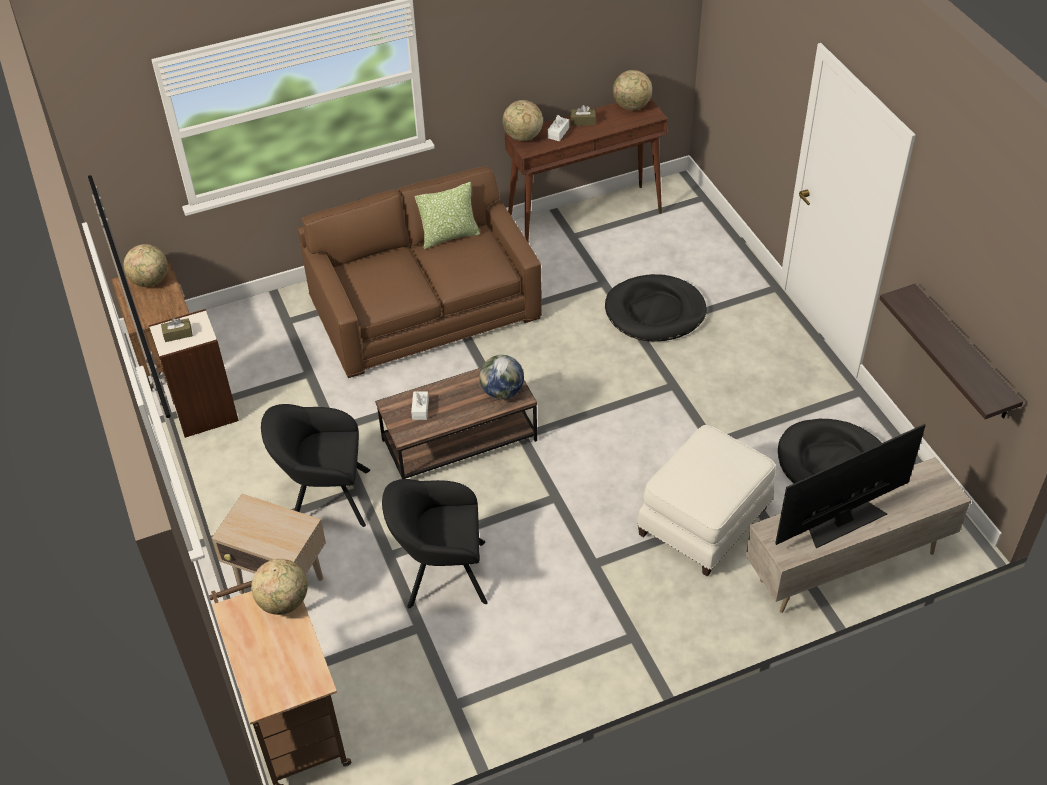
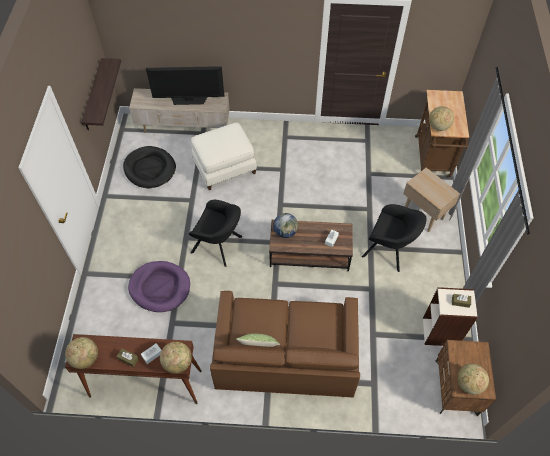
camera: 155 degrees left, 10 degrees up
black armchair [382,479,488,608] -> black armchair moved to [189,200,242,267]
black dog bed [605,274,707,342] -> purple dog bed [128,261,190,312]

